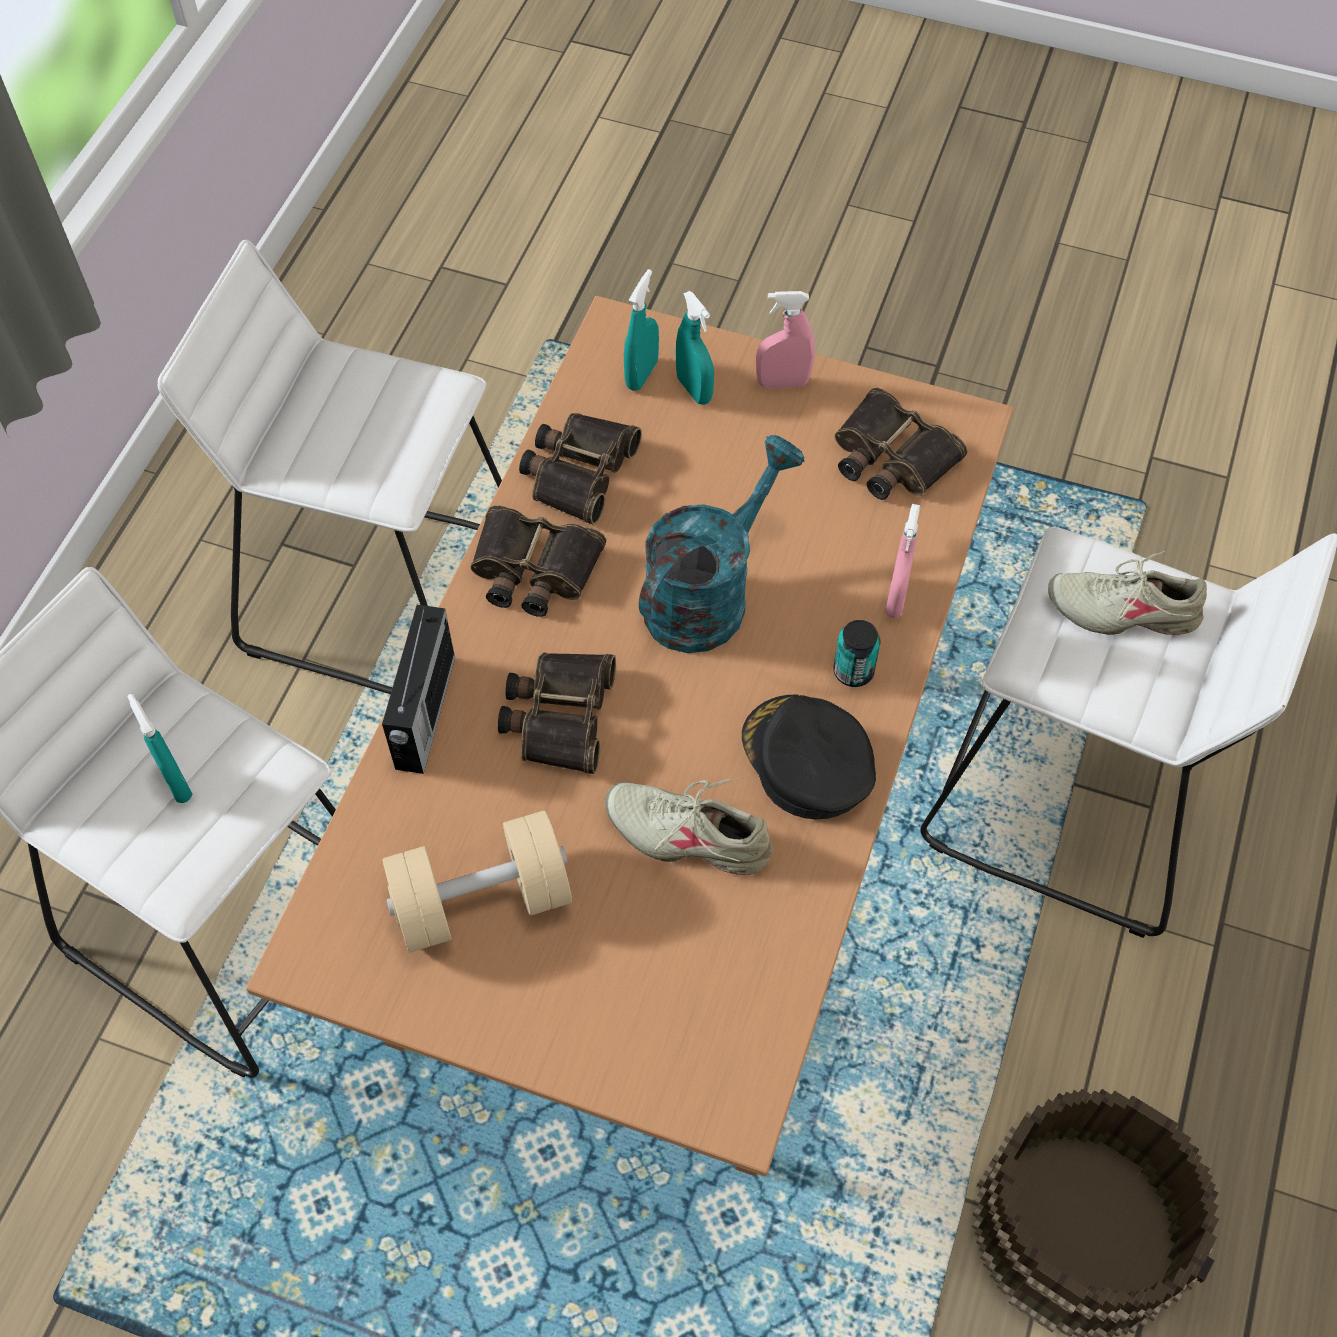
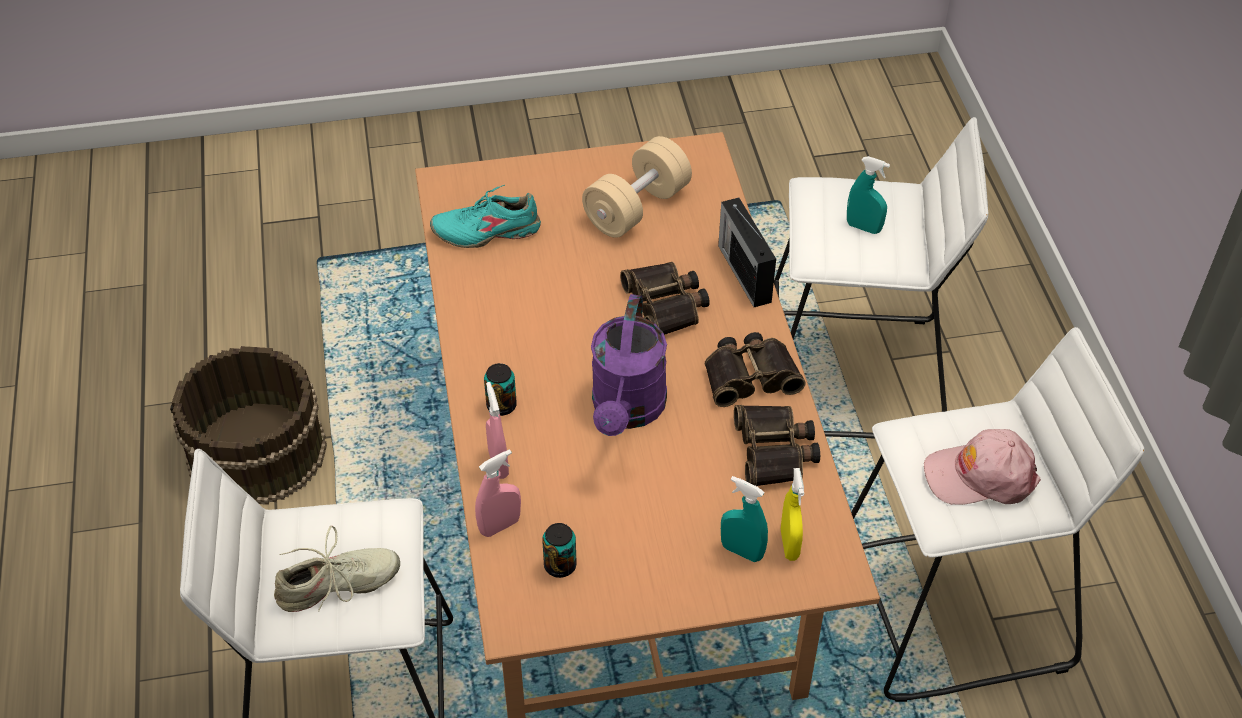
camera: 150 degrees right, 10 degrees down
beige shoe [605,777,773,875] -> none
turquoise spray bottle [624,269,659,391] -> yellow spray bottle [781,468,804,561]
turquoise watering can [639,435,805,653] -> purple watering can [591,294,667,436]
black cap [742,695,876,819] -> none
pink spray bottle [756,291,815,388] -> pink spray bottle moved to [475,450,521,537]
binoculars [835,387,967,500] -> can [542,523,577,578]
none -> turquoise shoe [430,185,541,248]
none -> pink cap [924,429,1041,505]

